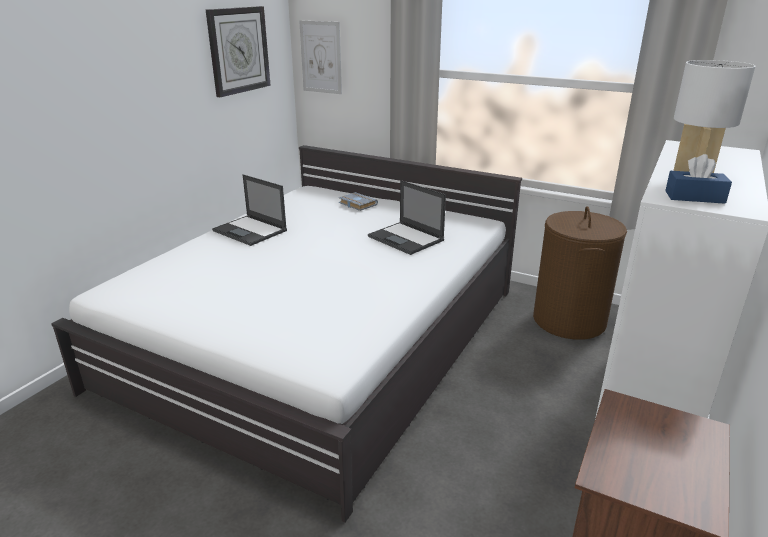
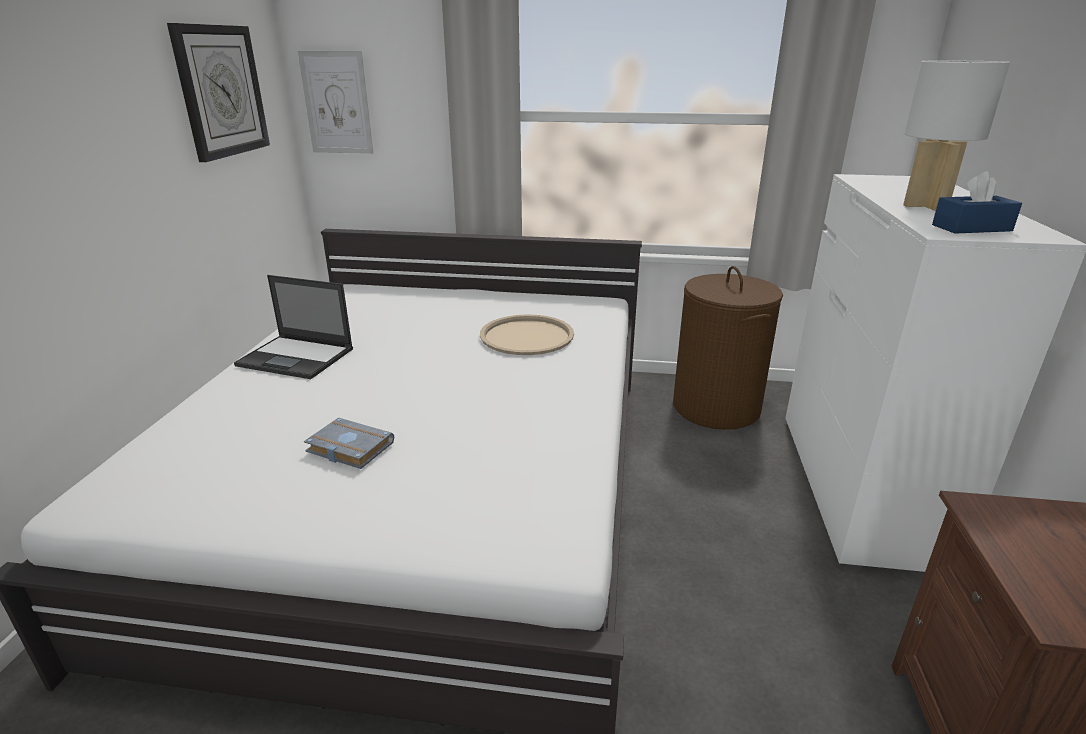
camera: 20 degrees left, 0 degrees up
grey book [339,192,378,211] -> grey book moved to [304,418,394,469]
laptop [368,180,446,255] -> beige tray [480,314,574,355]

